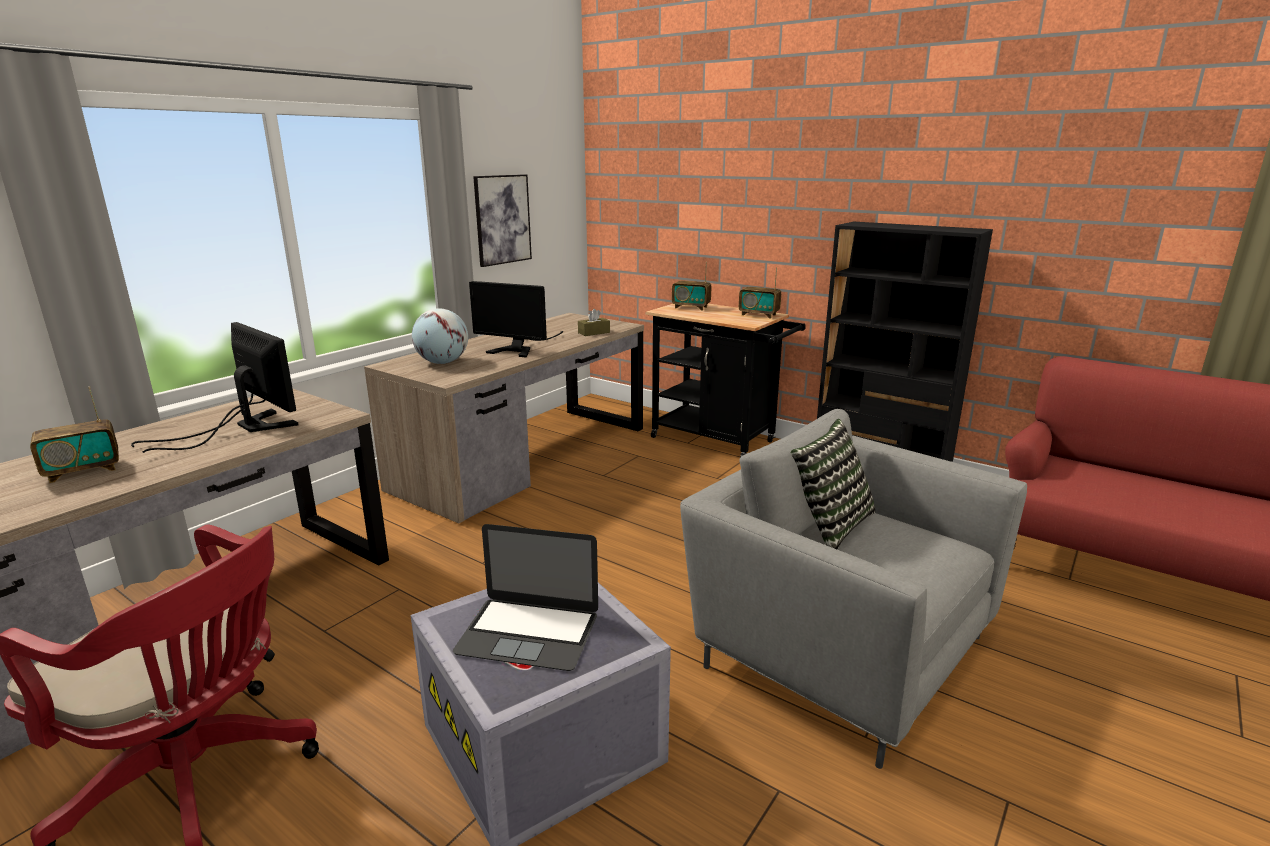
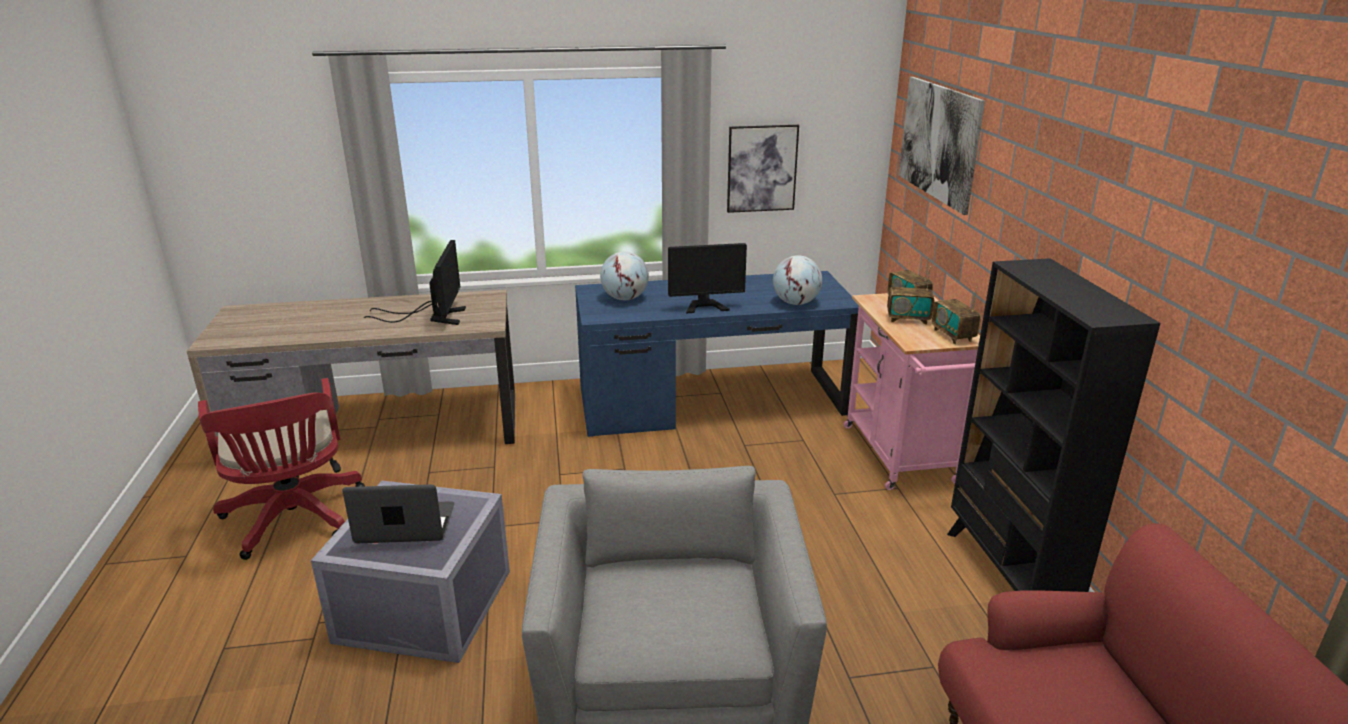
camera: 45 degrees right, 5 degrees up
radio [30,386,119,483] -> radio moved to [887,267,935,324]
brown desk [364,313,644,523] -> blue desk [575,271,859,437]
laptop [453,524,598,671] -> laptop turned 120 degrees clockwise [342,484,454,543]
monitor [469,281,563,358] -> monitor turned 75 degrees counterclockwise [668,243,747,313]
brown tissue box [578,309,610,336] -> globe [773,255,822,305]
black cart [646,304,806,457] -> pink cart [844,293,980,490]
pillow [791,419,875,549] -> none
none -> picture [898,77,985,215]

